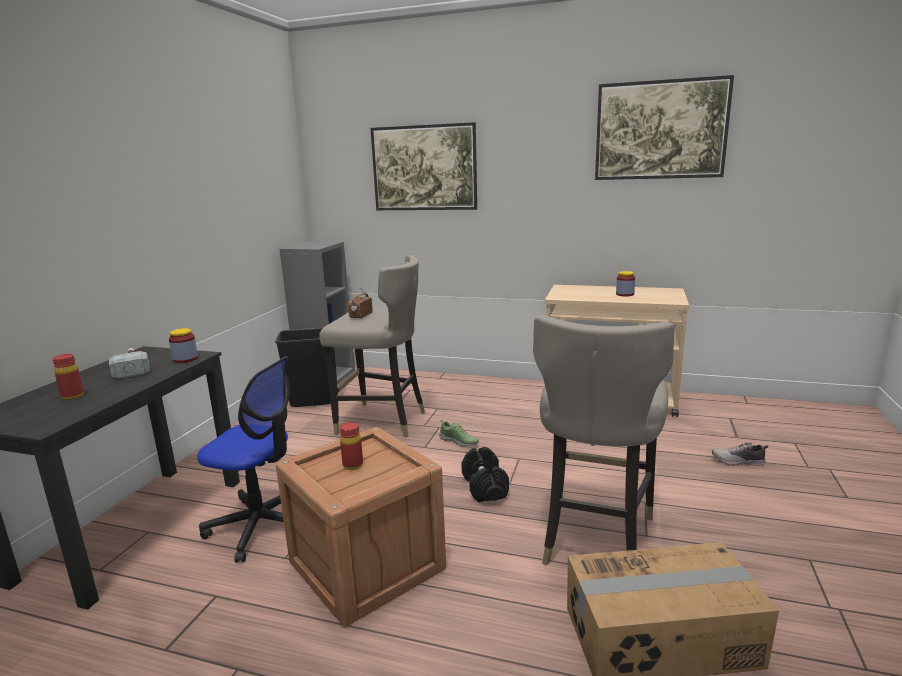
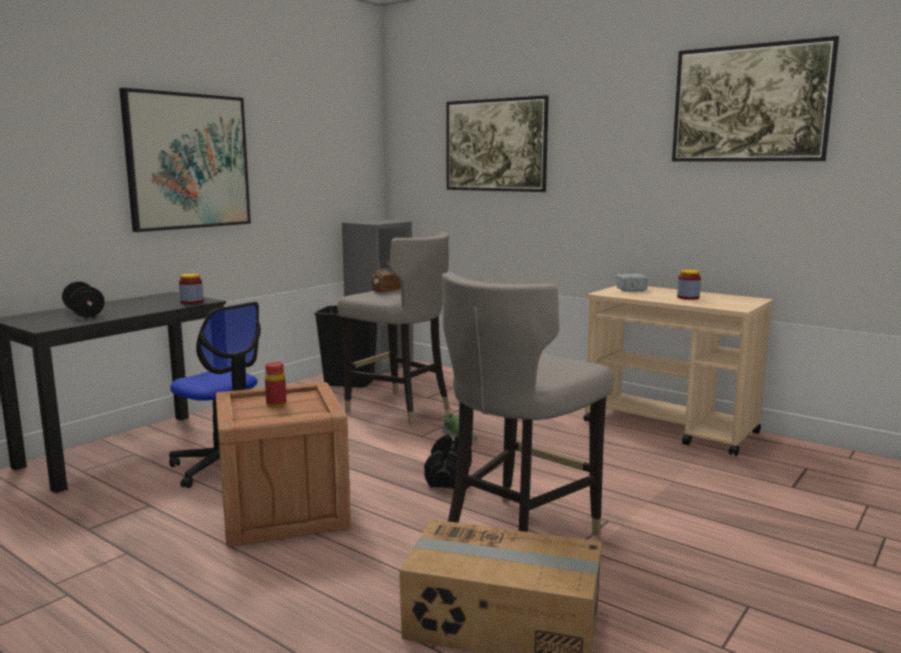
camera: 20 degrees right, 5 degrees down
red bottle [53,354,84,400] -> black dumbbell [62,281,105,318]
hammer [109,348,150,379] -> hammer moved to [616,273,648,292]
shoe [712,442,769,466] -> none
none -> picture [119,88,251,232]

